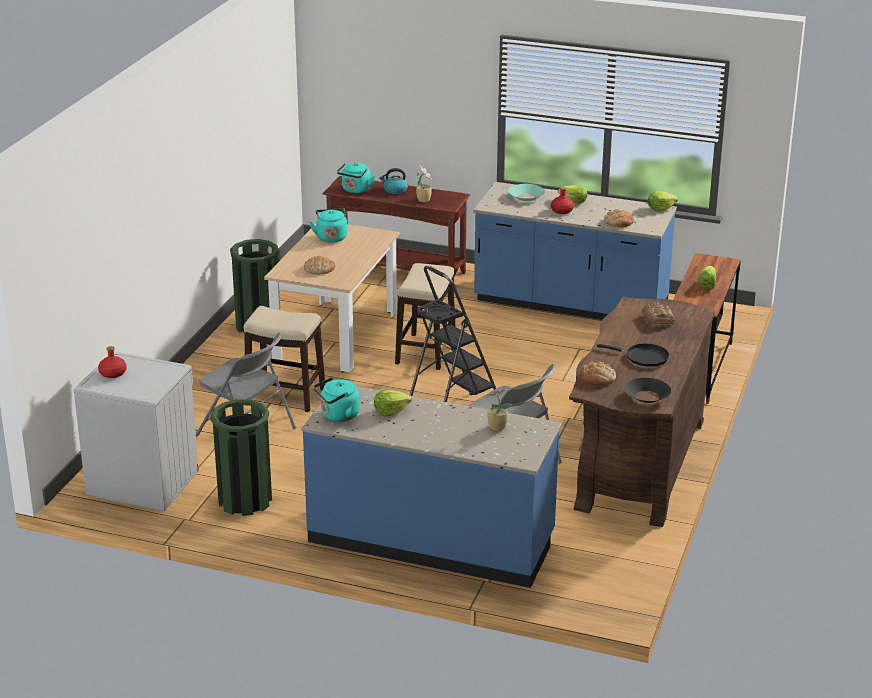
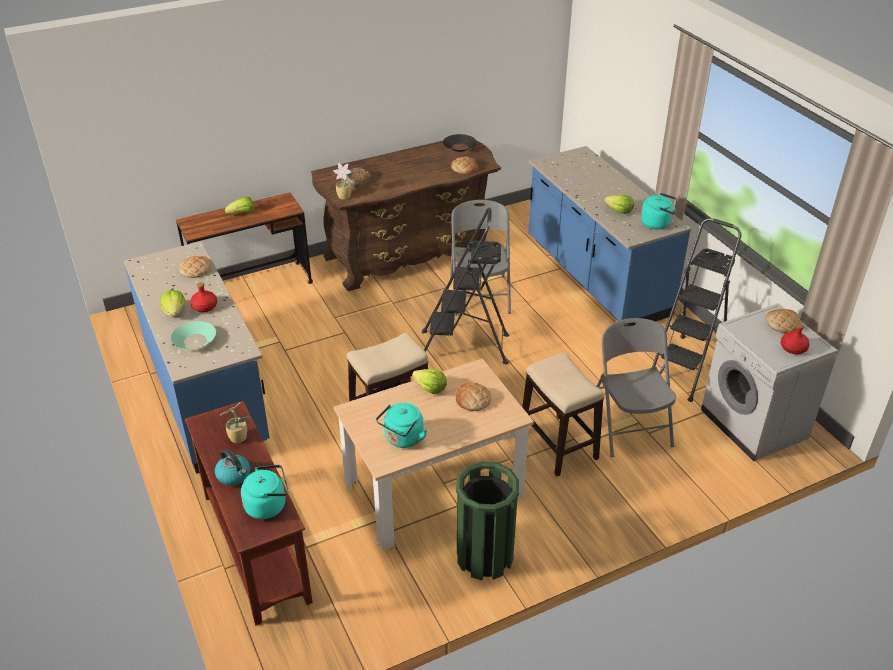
camera: 135 degrees left, 10 degrees up
green trash can [210,399,272,516] -> step ladder [652,218,742,402]
potted plant [485,388,512,431] -> potted plant moved to [333,163,353,200]
black frying pan [597,343,669,367] -> none
lettuce [648,191,678,212] -> lettuce moved to [412,369,447,394]
none -> bread [766,309,801,333]

